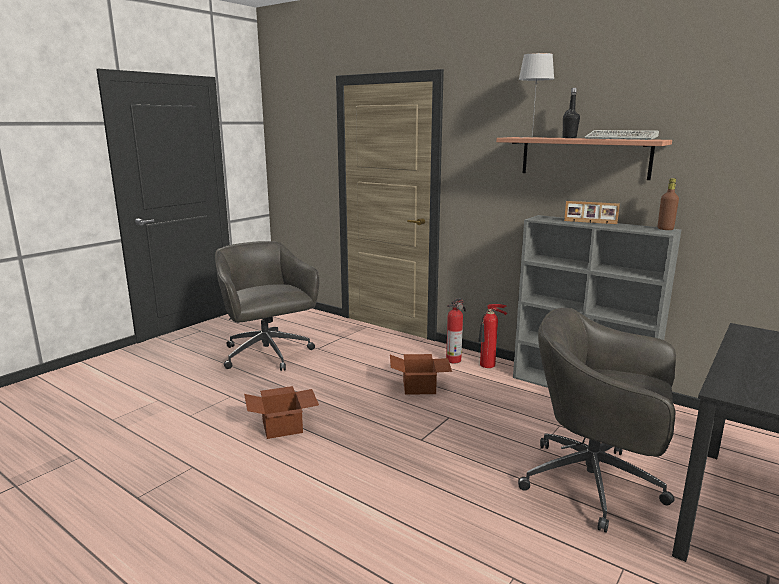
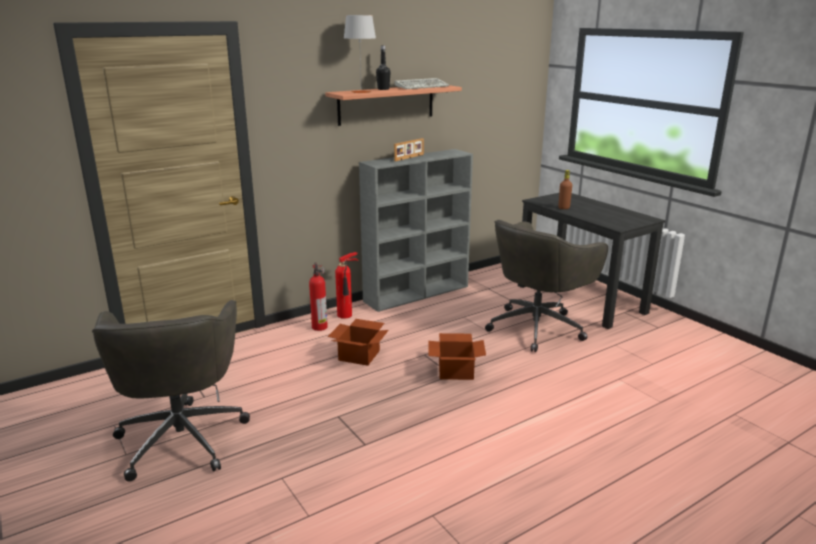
camera: 70 degrees left, 5 degrees up
grey office chair [215,241,320,371] -> grey office chair turned 90 degrees counterclockwise [92,300,250,482]
cardboard box [244,386,319,439] -> cardboard box moved to [428,333,486,380]
brown bottle [658,178,679,230] -> brown bottle moved to [558,170,572,209]

